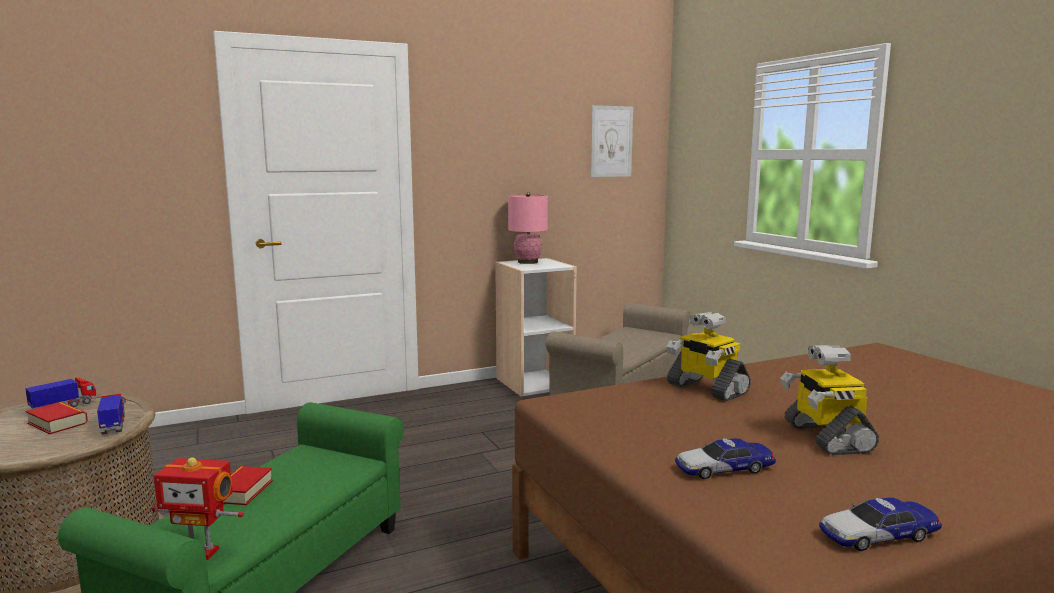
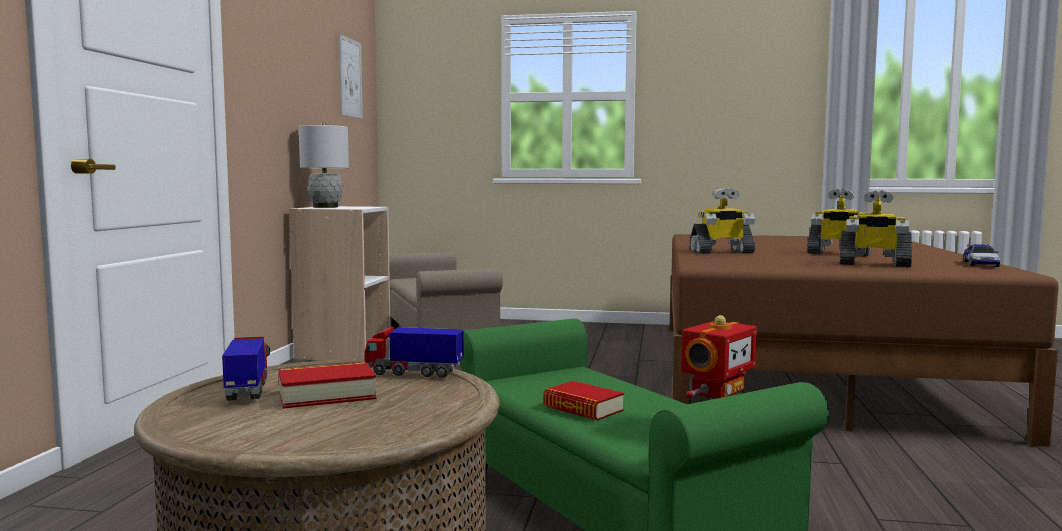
camera: 55 degrees left, 5 degrees down
pink table lamp [508,192,548,264] -> white table lamp [299,123,349,208]
toy car [675,438,776,479] -> toy robot [840,190,912,267]

